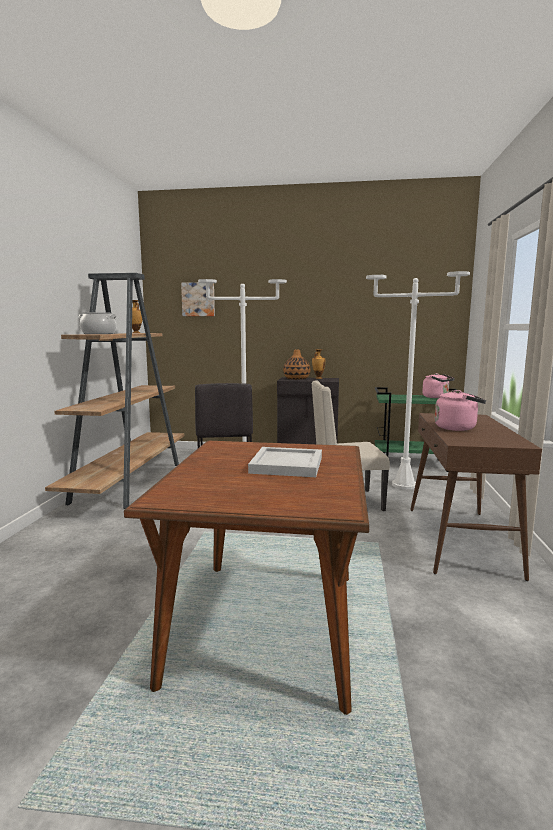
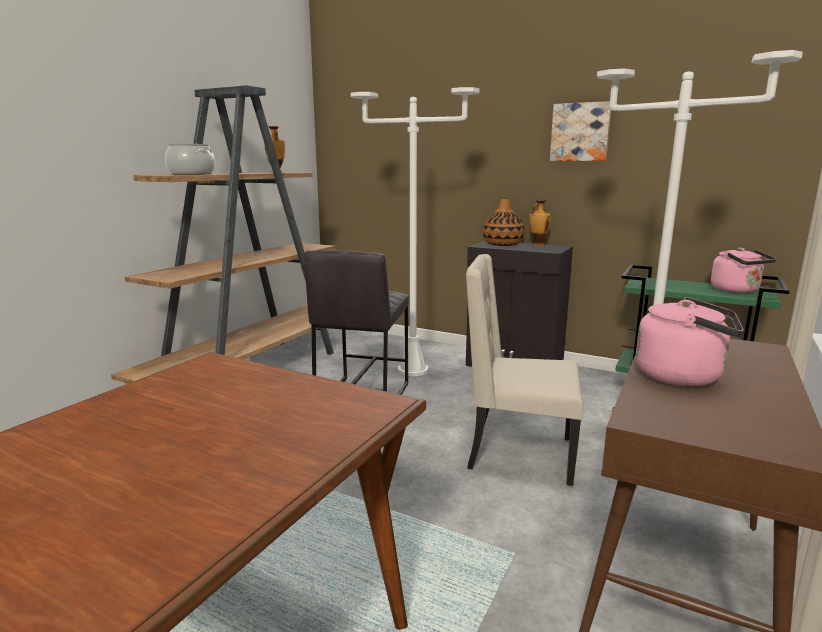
camera: 20 degrees right, 5 degrees up
picture [181,282,215,316] -> picture moved to [550,101,611,161]
white tray [248,447,322,477] -> none

